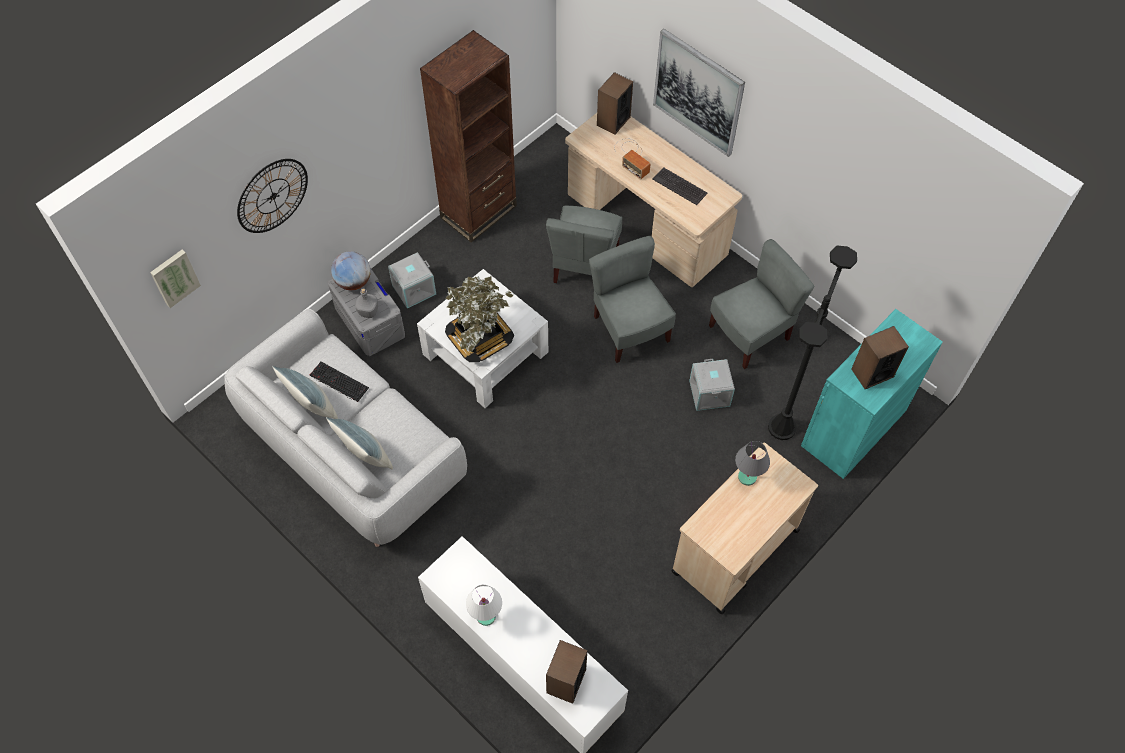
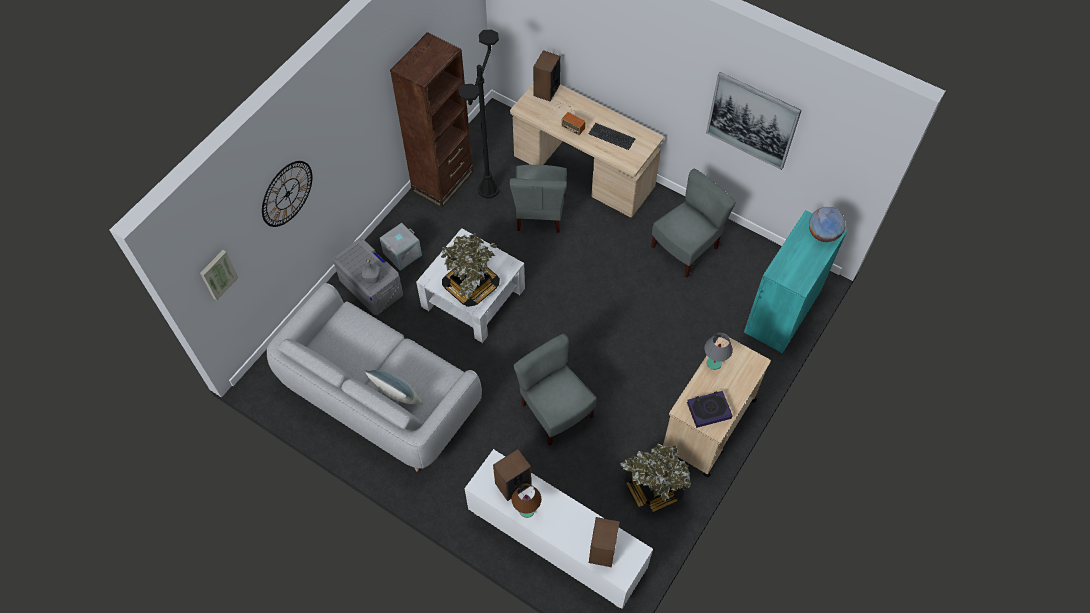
camera: 10 degrees left, 0 degrees up
pillow [272,365,338,419] -> none
keyboard [310,362,369,402] -> none
globe [331,251,371,290] -> globe moved to [809,207,845,242]
white table lamp [466,584,502,626] -> brown table lamp [512,484,541,518]
grey chair [589,236,676,363] -> grey chair moved to [513,333,597,446]
picture [653,29,745,157] -> picture moved to [706,72,801,170]
grey storage box [690,359,735,411] -> none
black floor lamp [768,246,857,440] -> black floor lamp moved to [459,30,499,199]
speaker [851,326,909,389] -> speaker moved to [493,449,532,501]
none -> potted plant [620,443,691,514]
none -> book [687,391,733,428]

